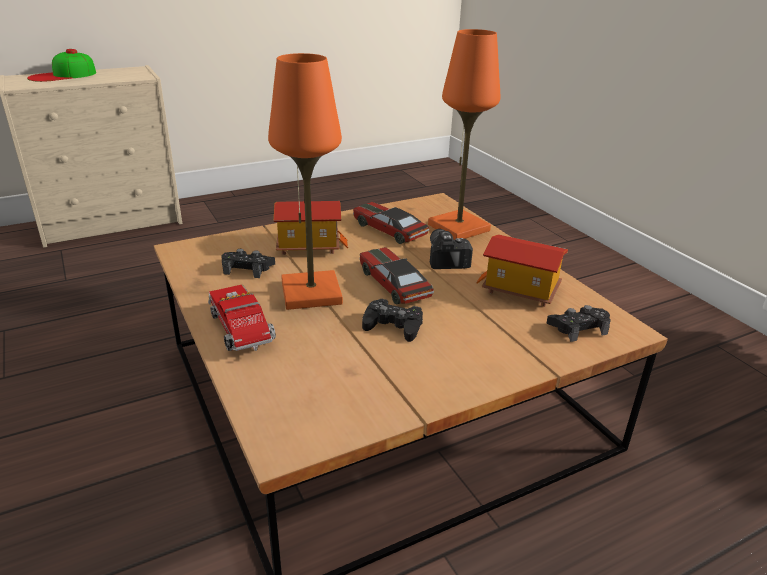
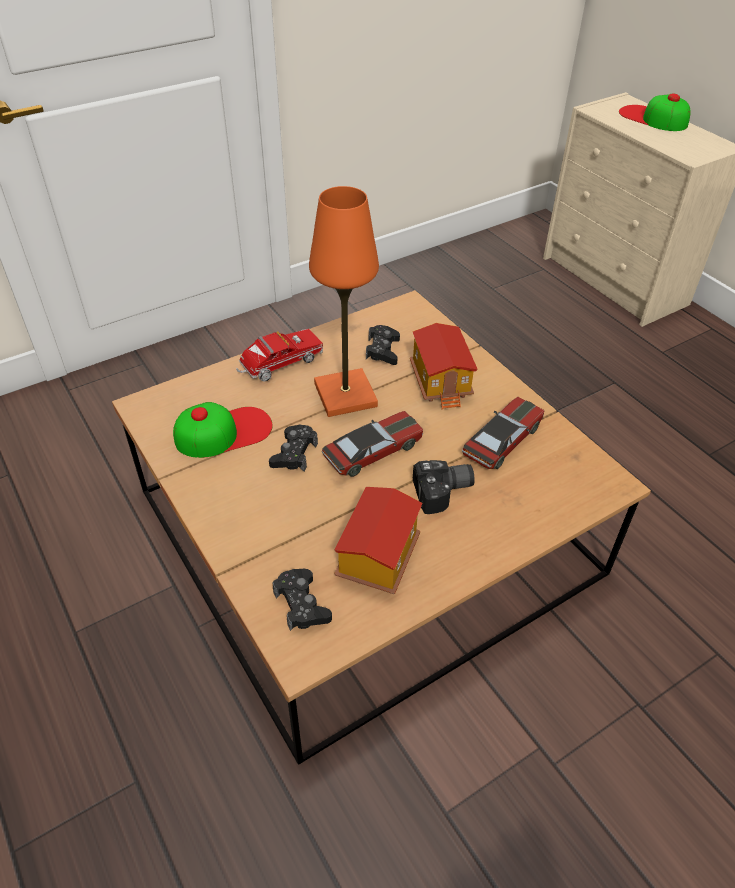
camera: 85 degrees right, 15 degrees up
orange table lamp [428,29,500,240] -> none
none -> cap [173,402,272,458]

